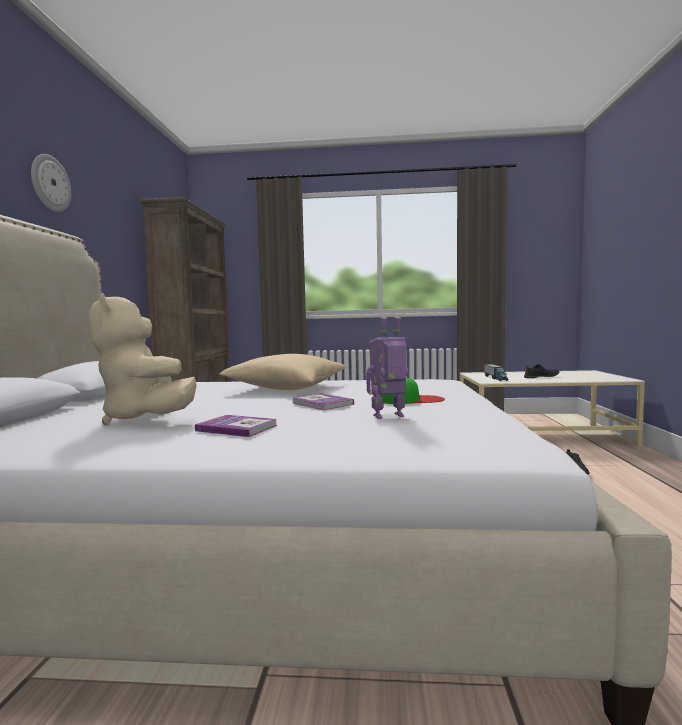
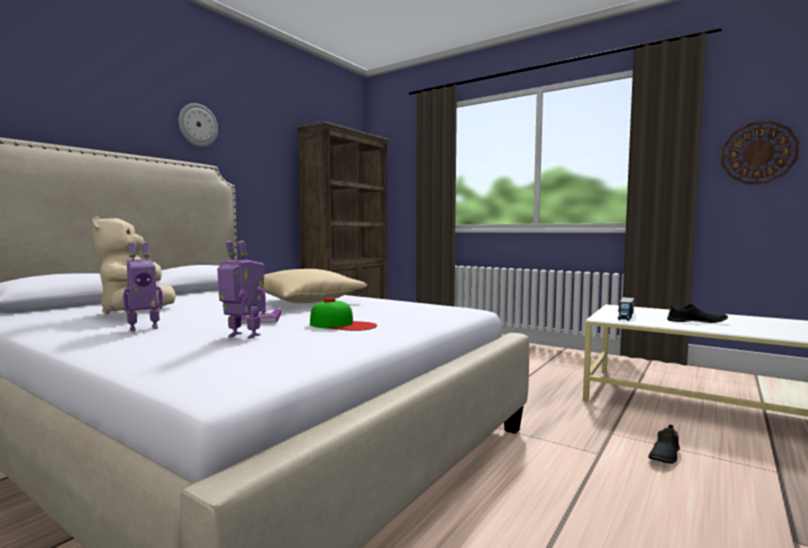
camera: 30 degrees right, 0 degrees up
book [195,415,278,437] -> toy robot [123,243,163,332]
none -> wall clock [721,120,800,185]

